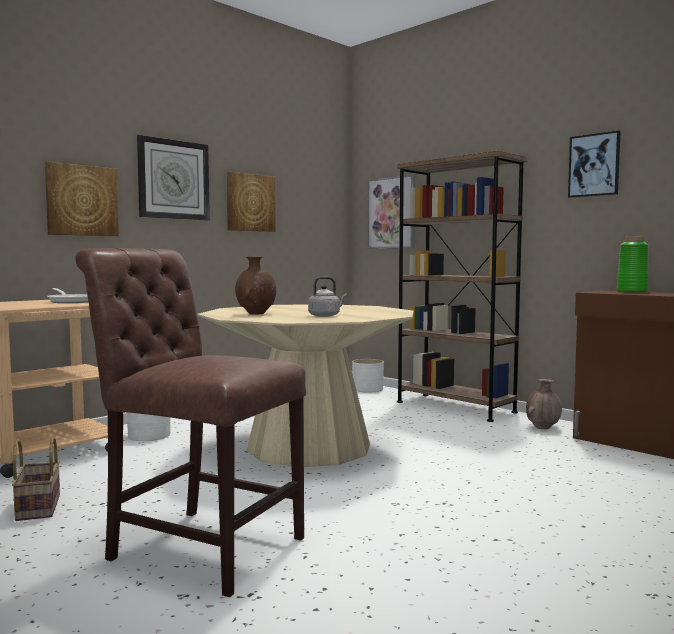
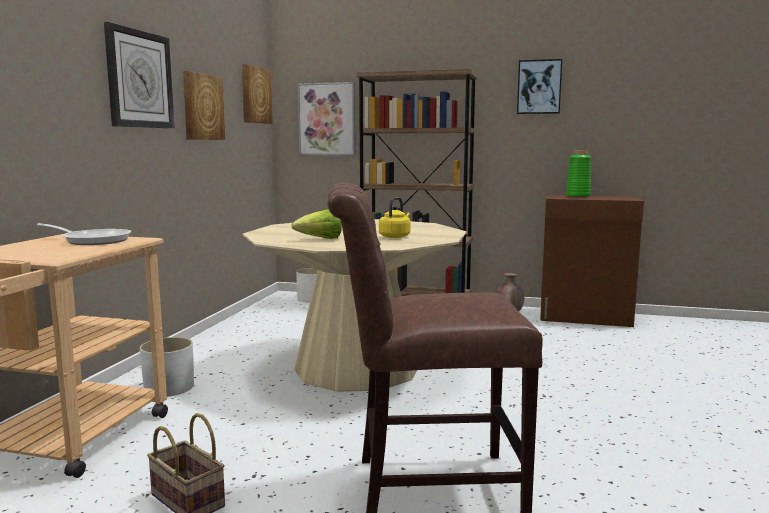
camera: 30 degrees left, 5 degrees up
picture [45,162,119,236] -> picture moved to [242,64,273,124]
brown vase [235,256,276,315] -> lettuce [291,209,342,239]
grey kettle [308,277,347,317] -> yellow kettle [379,197,411,238]

